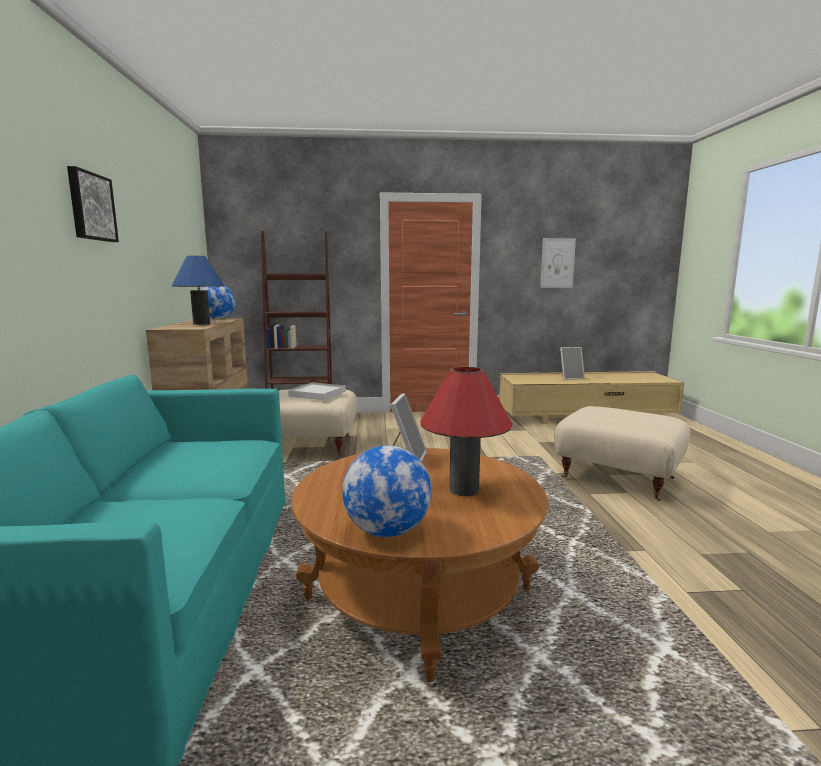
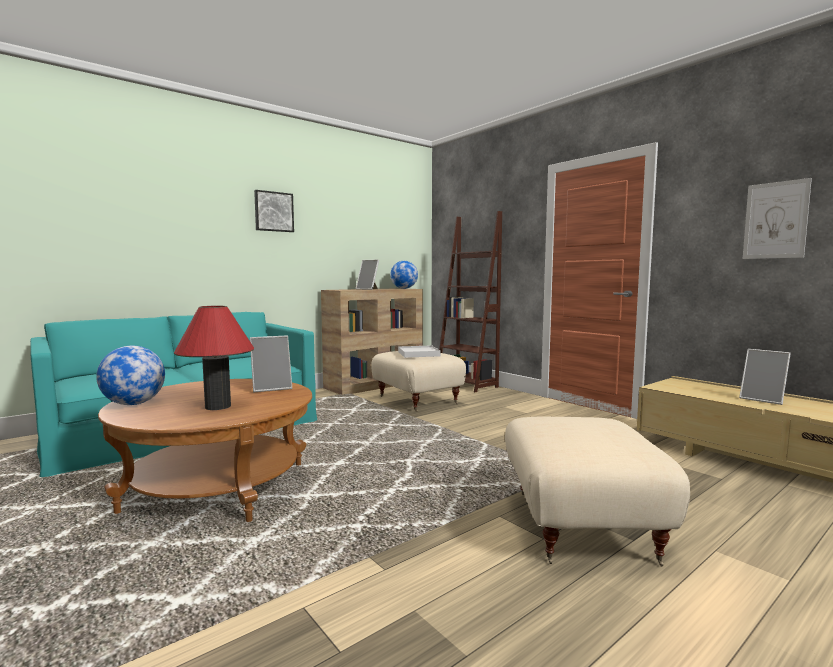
camera: 55 degrees right, 5 degrees down
blue table lamp [172,256,224,325] -> picture frame [356,260,379,290]

